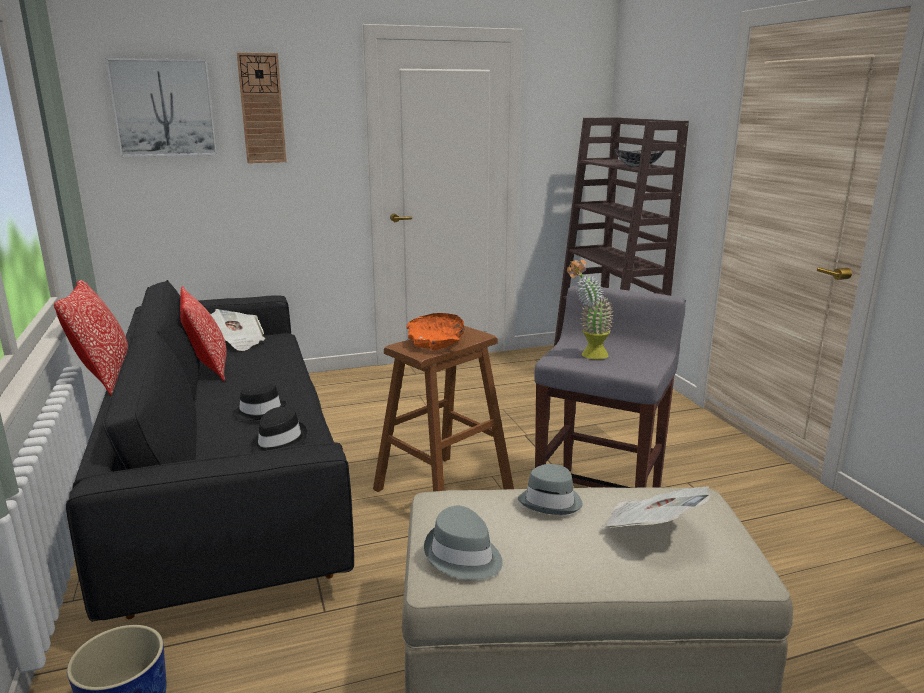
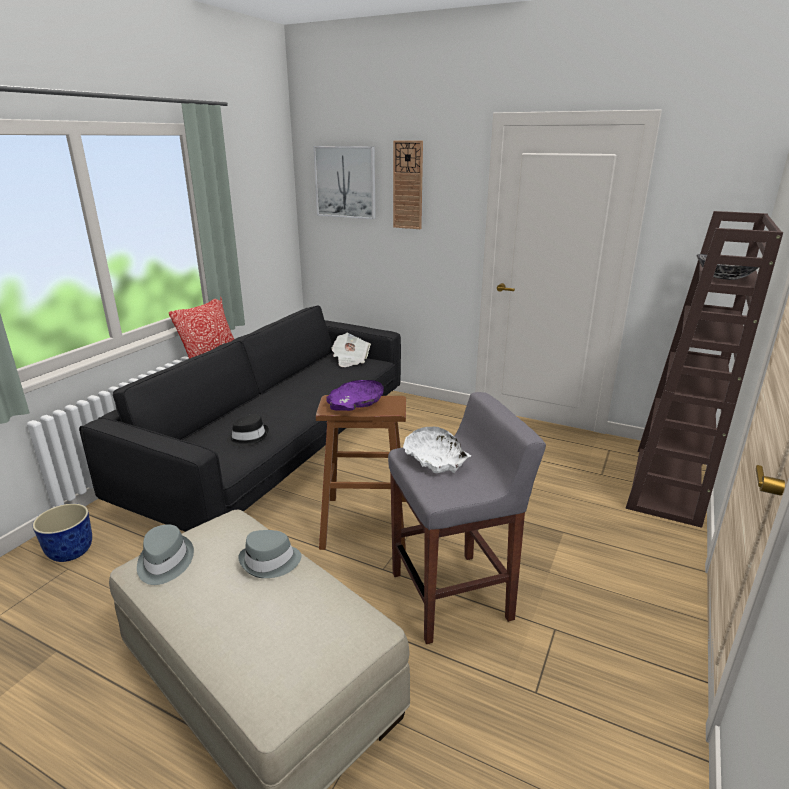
camera: 45 degrees right, 5 degrees up
pillow [180,286,227,382] -> none
black hat [233,384,286,421] -> none
orange bowl [406,313,465,351] -> purple bowl [326,380,384,411]
potted plant [567,259,614,359] -> white bowl [403,427,471,473]
newspaper [602,486,711,528] -> none

